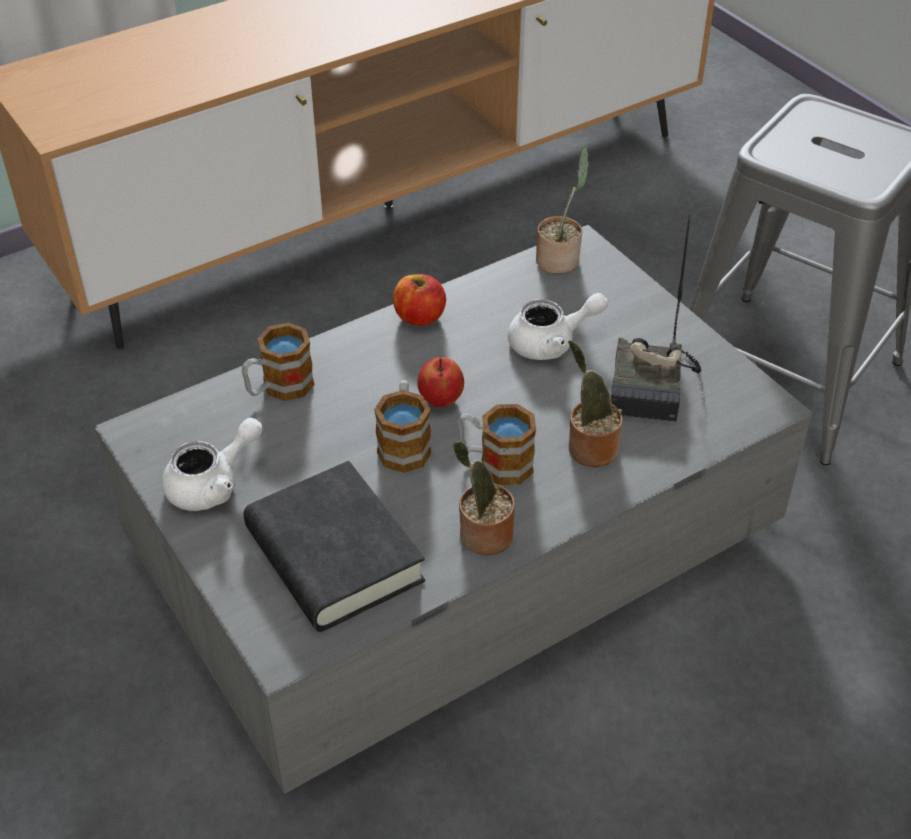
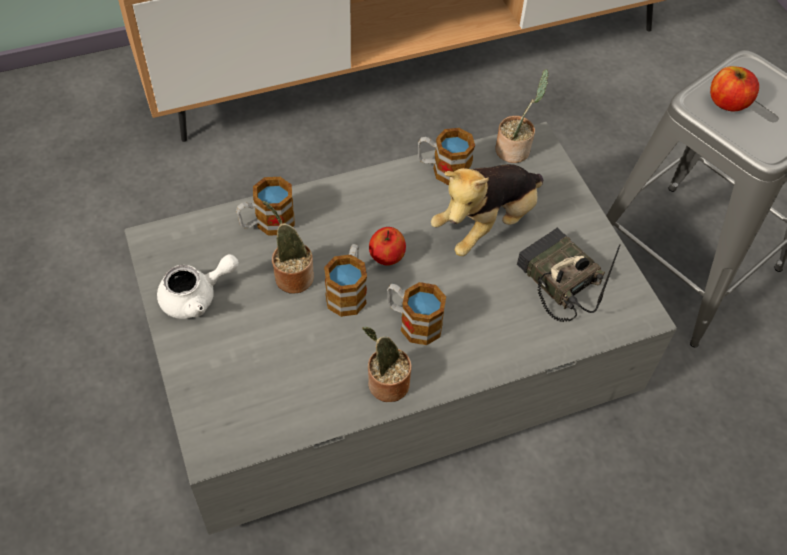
camera: 10 degrees right, 10 degrees up
black book [243,461,425,632] -> none
apple [393,274,446,326] -> apple moved to [710,66,759,111]
white teapot [508,293,608,360] -> plush toy [431,164,543,256]
potted plant [568,340,623,467] -> potted plant moved to [263,201,314,294]
radio [611,214,701,422] -> radio turned 120 degrees clockwise [517,228,621,322]
none -> mug [418,128,475,185]

